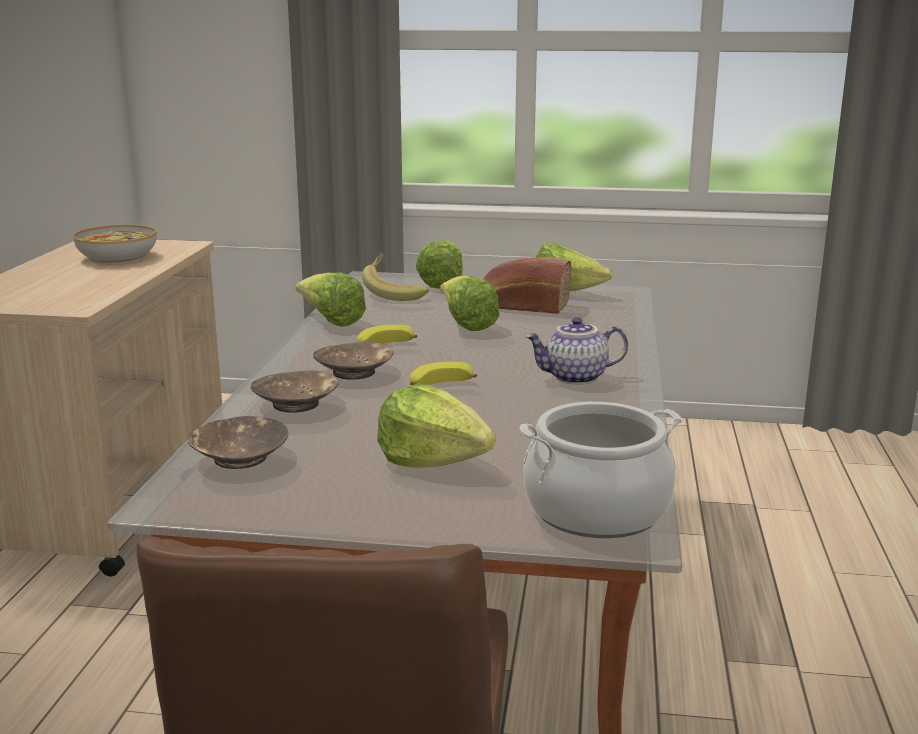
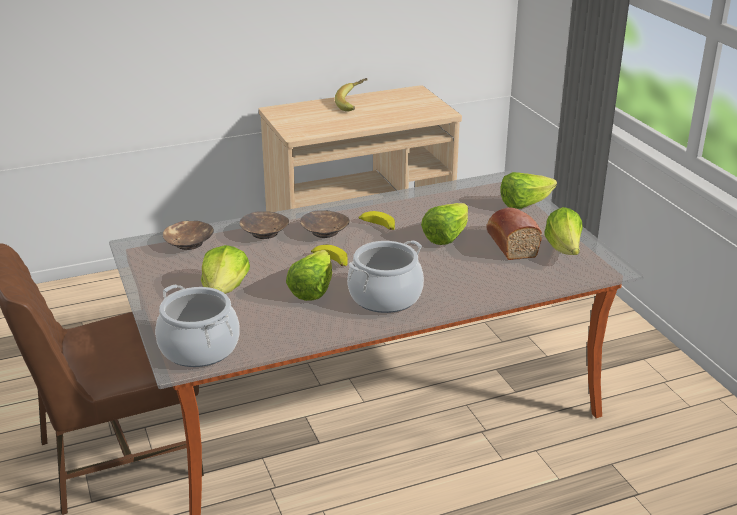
camera: 60 degrees right, 10 degrees up
bowl [73,225,157,264] -> none
lettuce [296,272,366,327] -> lettuce moved to [286,250,332,301]
banana [362,252,429,301] -> banana moved to [335,78,367,112]
teapot [525,317,628,385] -> cooking pot [347,240,424,313]

